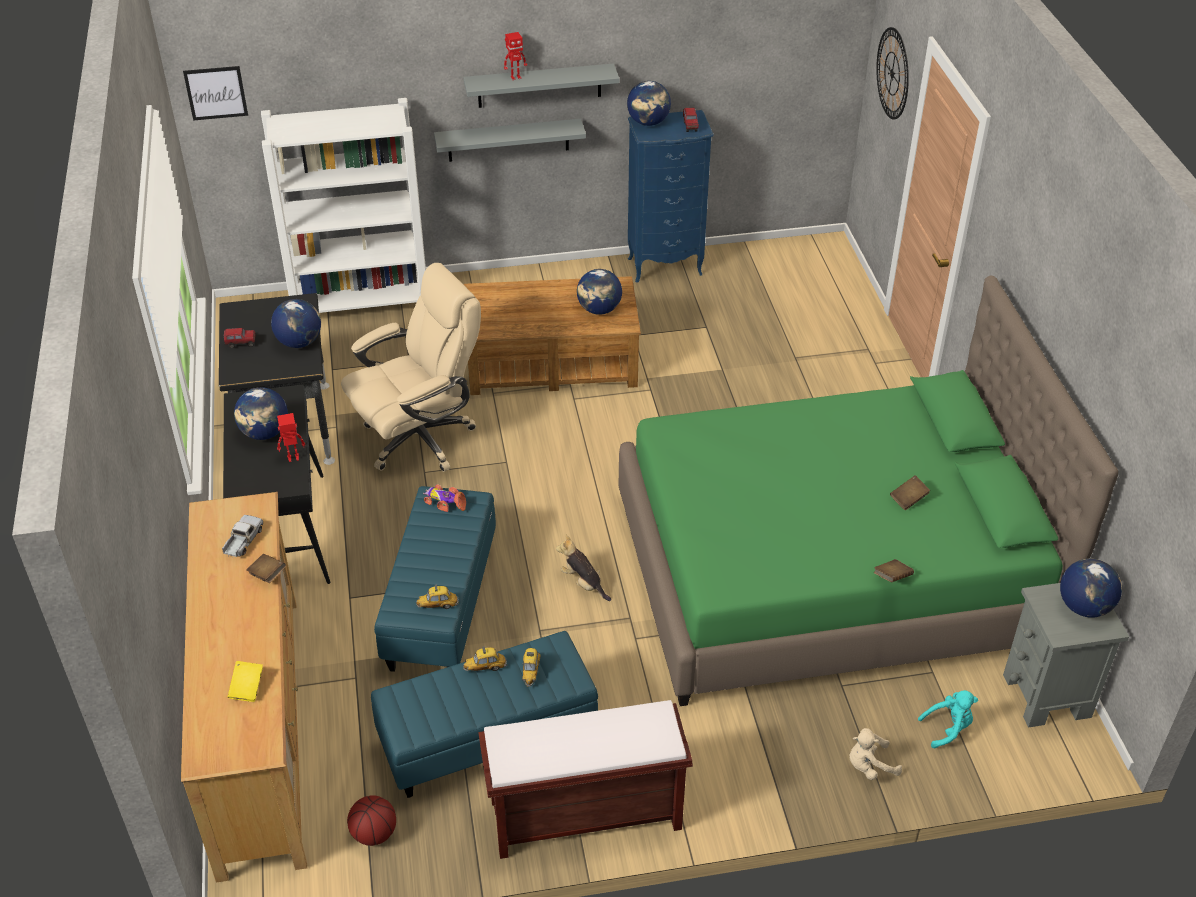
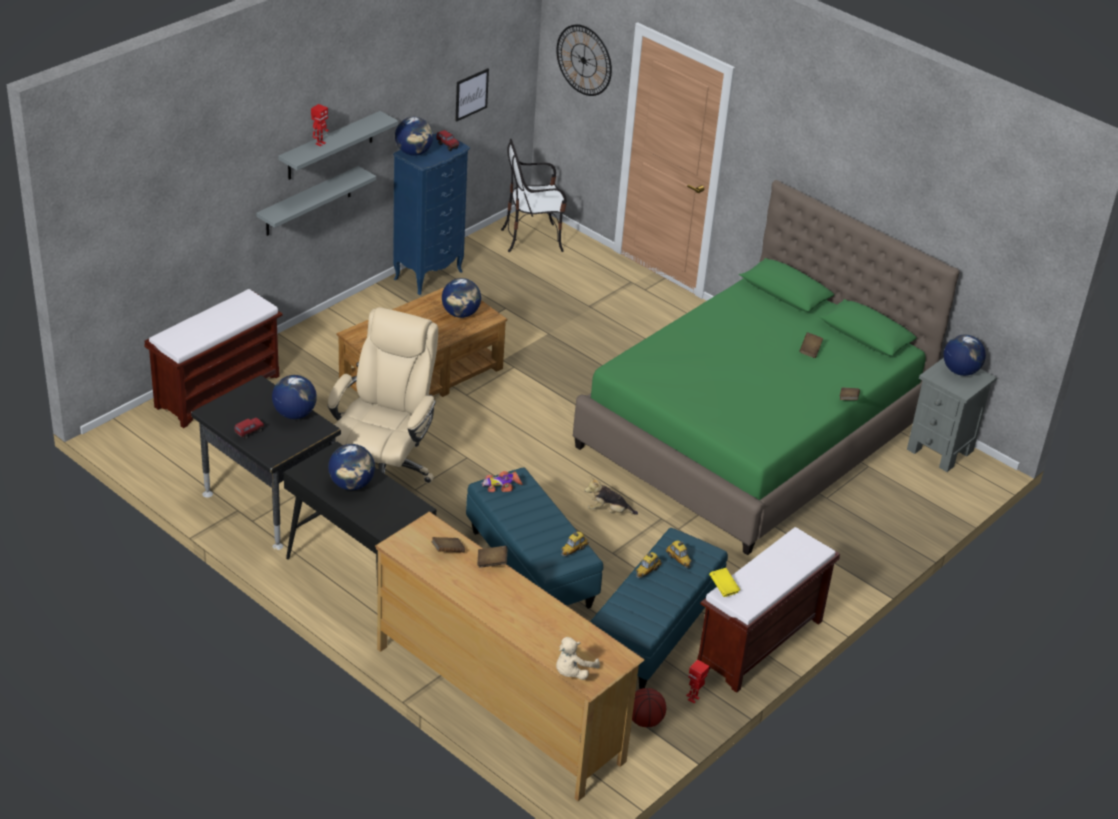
camera: 40 degrees left, 5 degrees down
picture [183,66,248,121] -> picture moved to [455,68,489,122]
toy truck [222,515,263,558] -> brown book [431,537,465,552]
yellow book [228,661,263,702] -> yellow book moved to [709,568,740,597]
white bookcase [261,98,426,313] -> brown bench [144,289,283,428]
toy robot [277,413,305,462] -> toy robot moved to [686,660,709,704]
beige plush toy [850,728,902,780] -> beige plush toy moved to [556,637,600,680]
turquoise plush toy [918,690,978,748] -> none
none -> chair [501,139,567,252]

